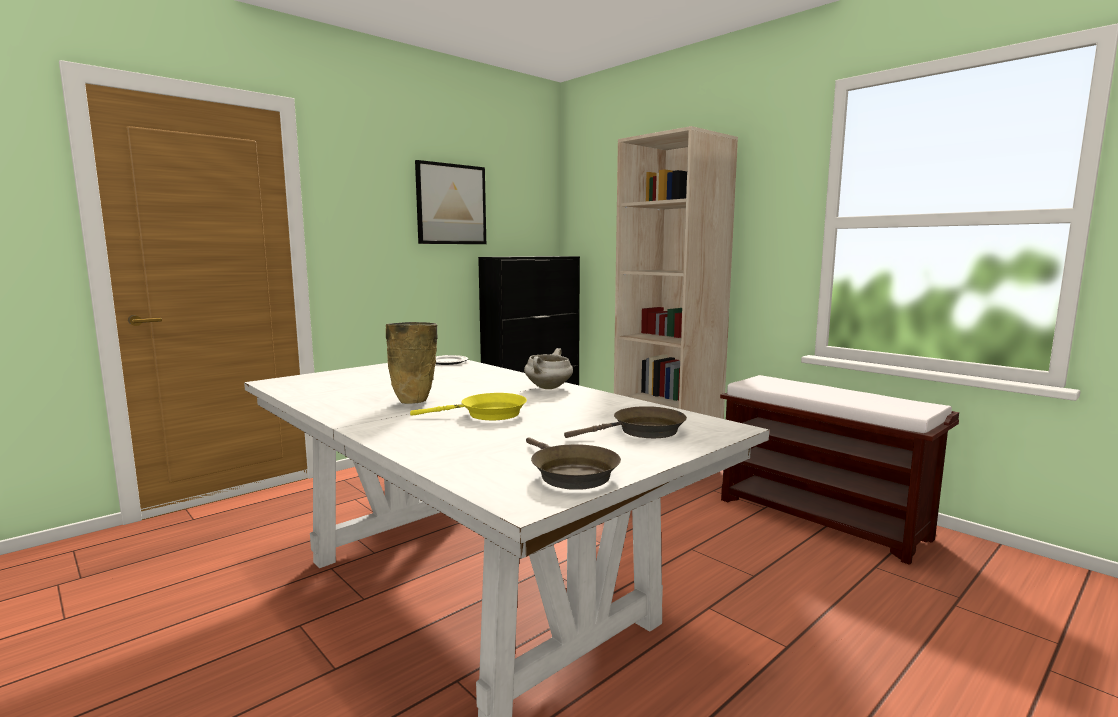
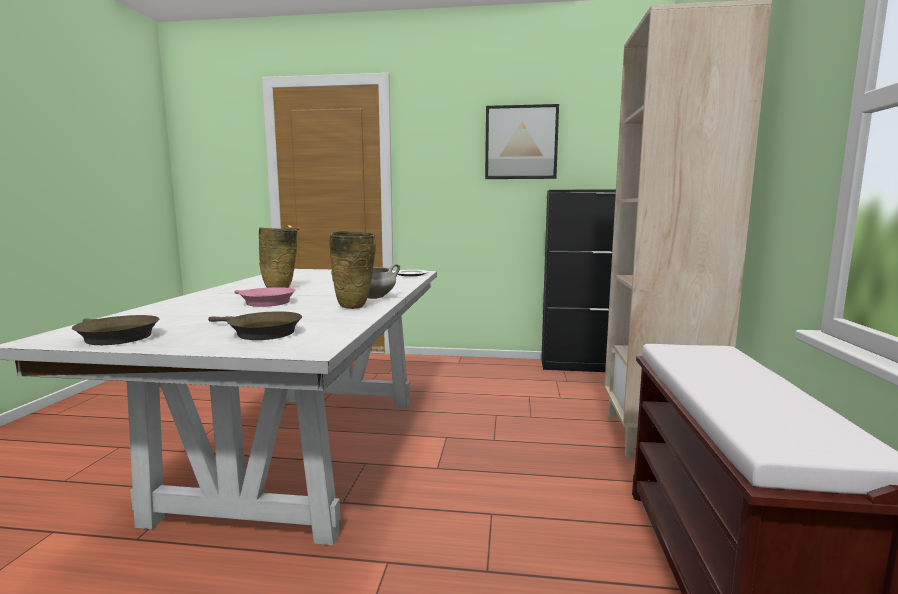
camera: 50 degrees right, 0 degrees up
yellow frying pan [410,393,527,420] -> pink frying pan [234,287,295,307]
brown frying pan [526,438,621,490] -> brown frying pan turned 75 degrees counterclockwise [72,315,159,345]
none -> beige vase [329,231,376,309]

